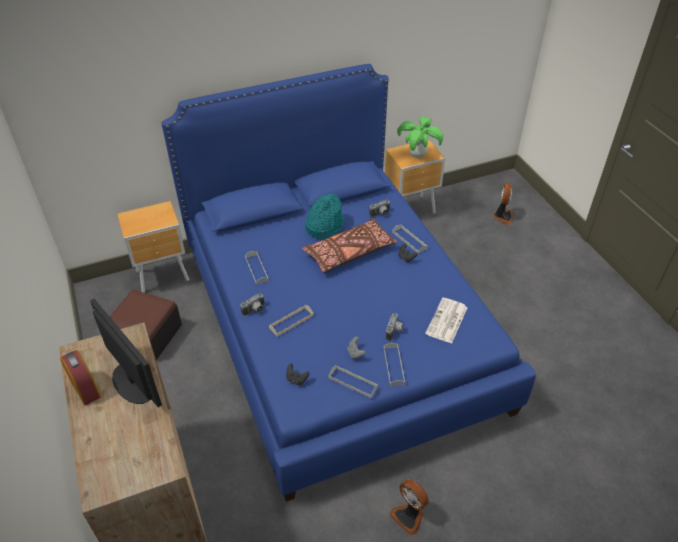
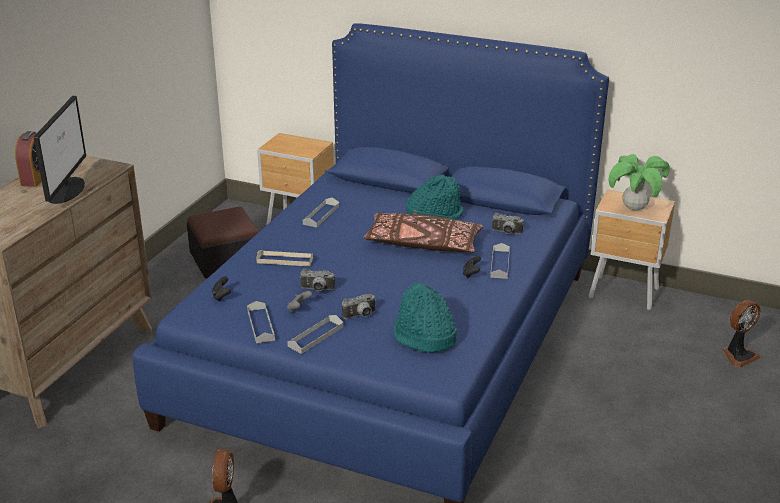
camera: 45 degrees right, 15 degrees down
camera [240,293,265,316] -> camera moved to [300,269,335,291]
newspaper [425,298,468,344] -> turquoise hat [393,283,457,352]

